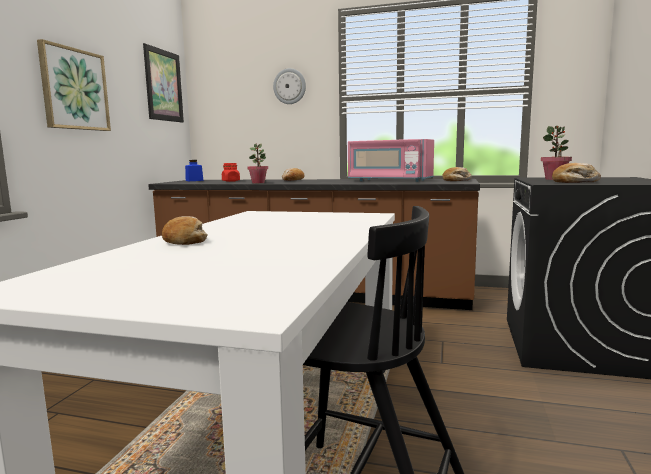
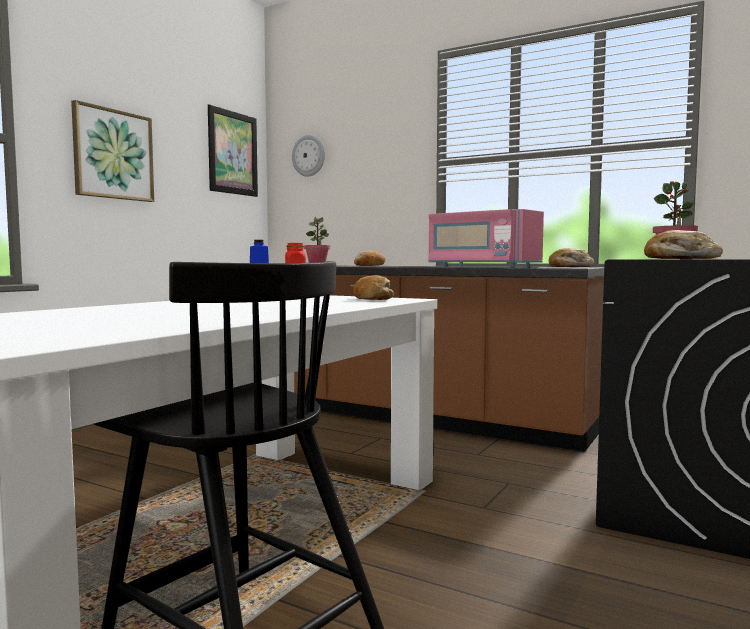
camera: 15 degrees right, 5 degrees down
bread [162,216,208,245] -> bread moved to [353,275,394,300]
wall clock [273,68,306,104] -> wall clock moved to [292,135,325,177]

